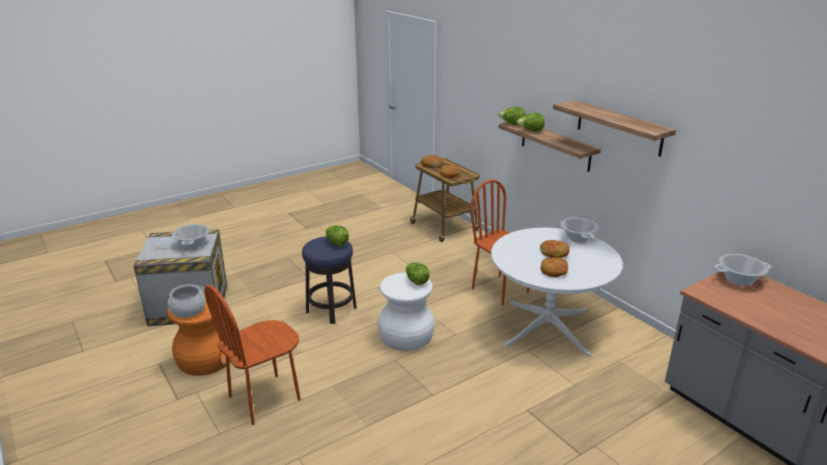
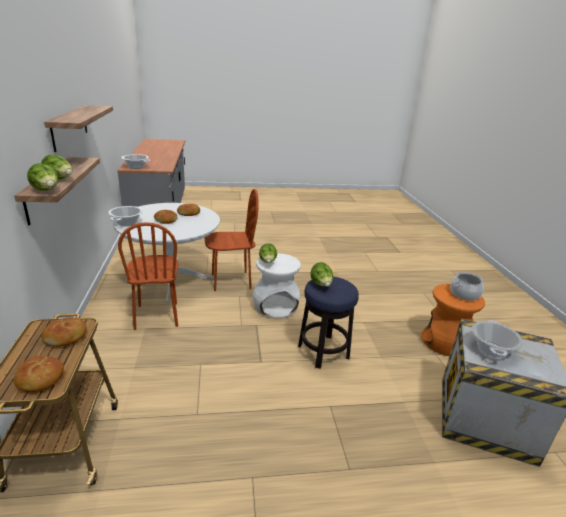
camera: 155 degrees left, 0 degrees up
brown chair [205,285,301,425] -> brown chair moved to [204,189,259,291]

